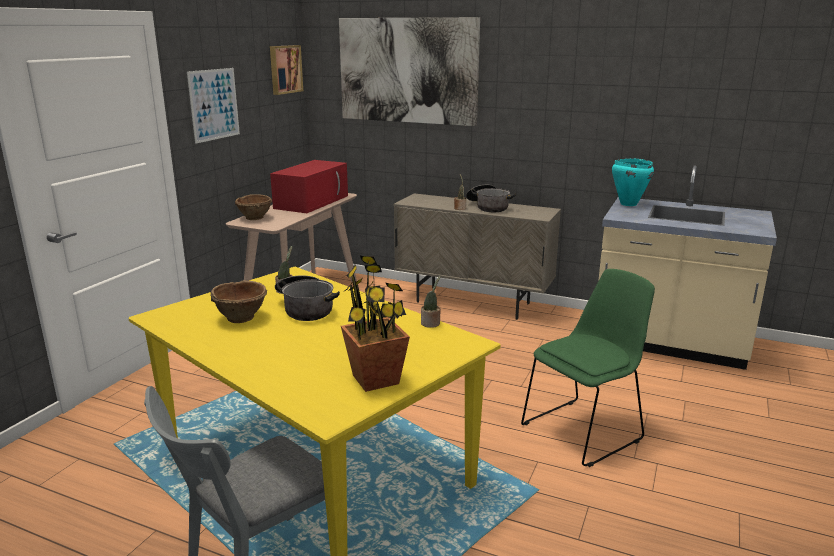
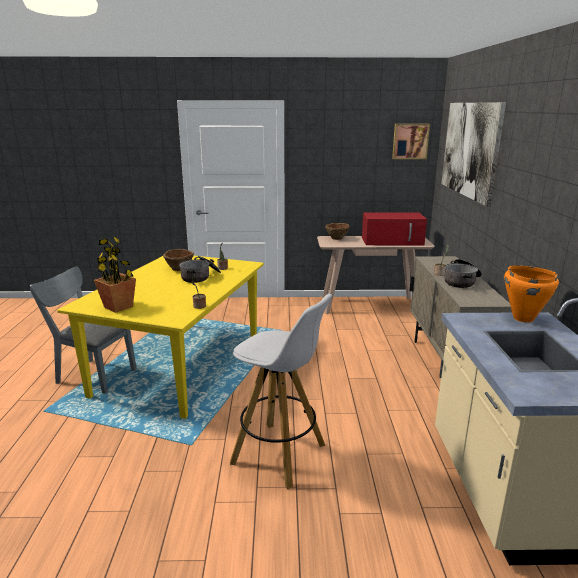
camera: 65 degrees right, 0 degrees up
picture [187,68,240,144] -> none
green chair [521,269,655,467] -> white stool [230,294,332,489]
turquoise cooking pot [612,159,654,206] -> orange cooking pot [504,266,559,323]

